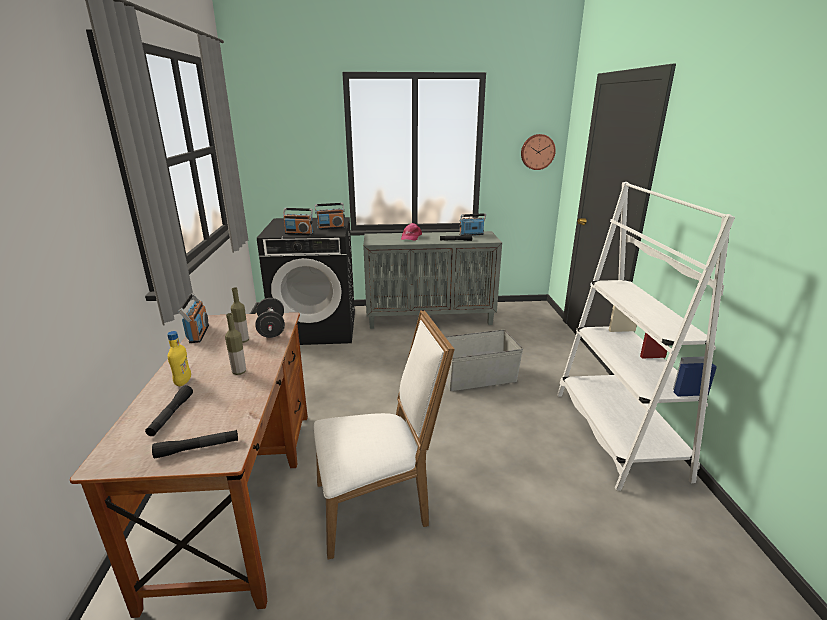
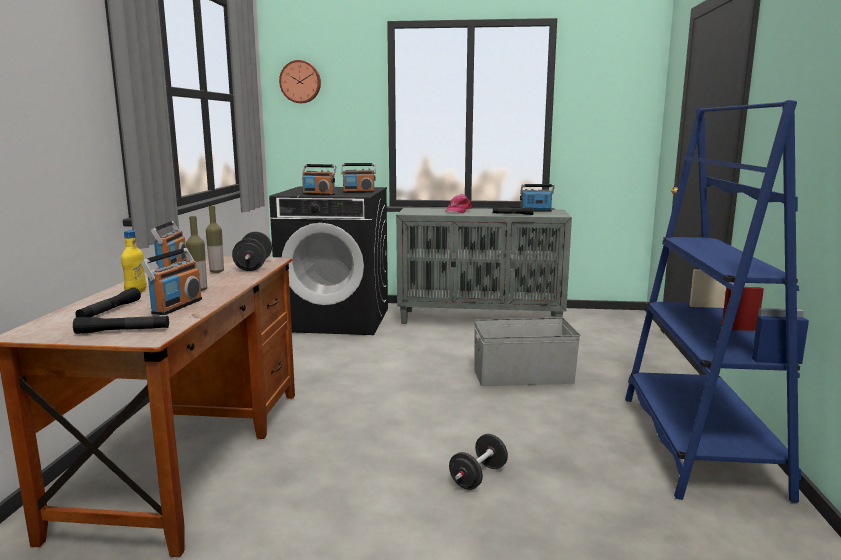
camera: 10 degrees right, 10 degrees down
white chair [314,310,455,560] -> none
wall clock [521,134,556,170] -> wall clock moved to [279,60,321,103]
white bookcase [557,182,735,491] -> blue bookcase [625,100,809,503]
none -> radio [141,248,202,315]
none -> black dumbbell [449,434,508,490]

